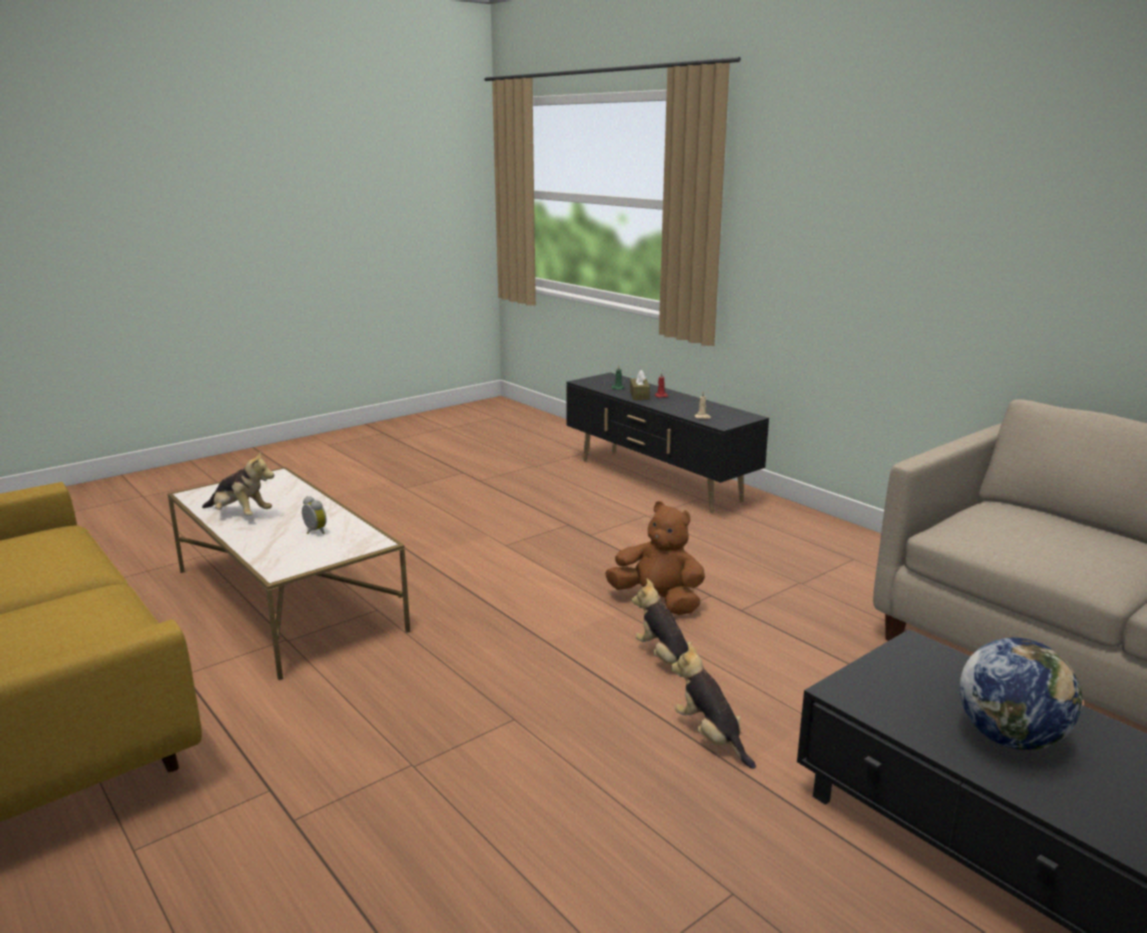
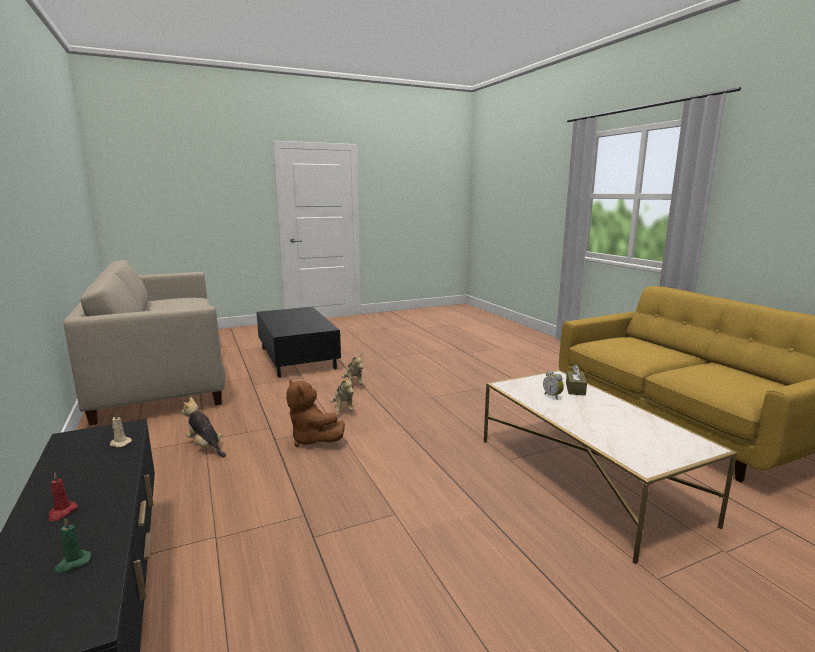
camera: 165 degrees left, 5 degrees down
plush toy [202,450,274,516] -> plush toy moved to [181,397,226,457]
brown tissue box [630,370,650,400] -> brown tissue box moved to [566,364,587,396]
globe [960,638,1082,750] -> none

